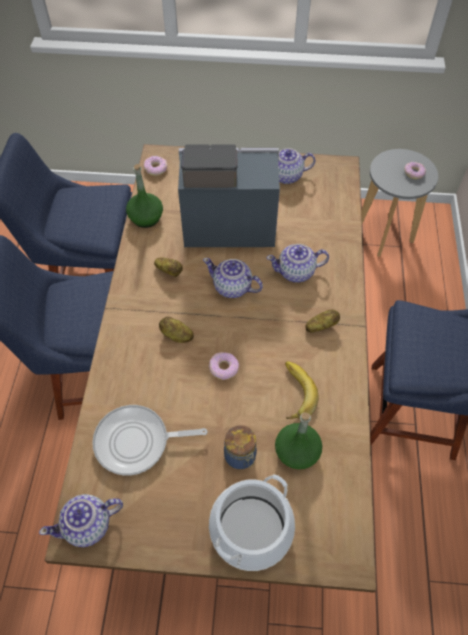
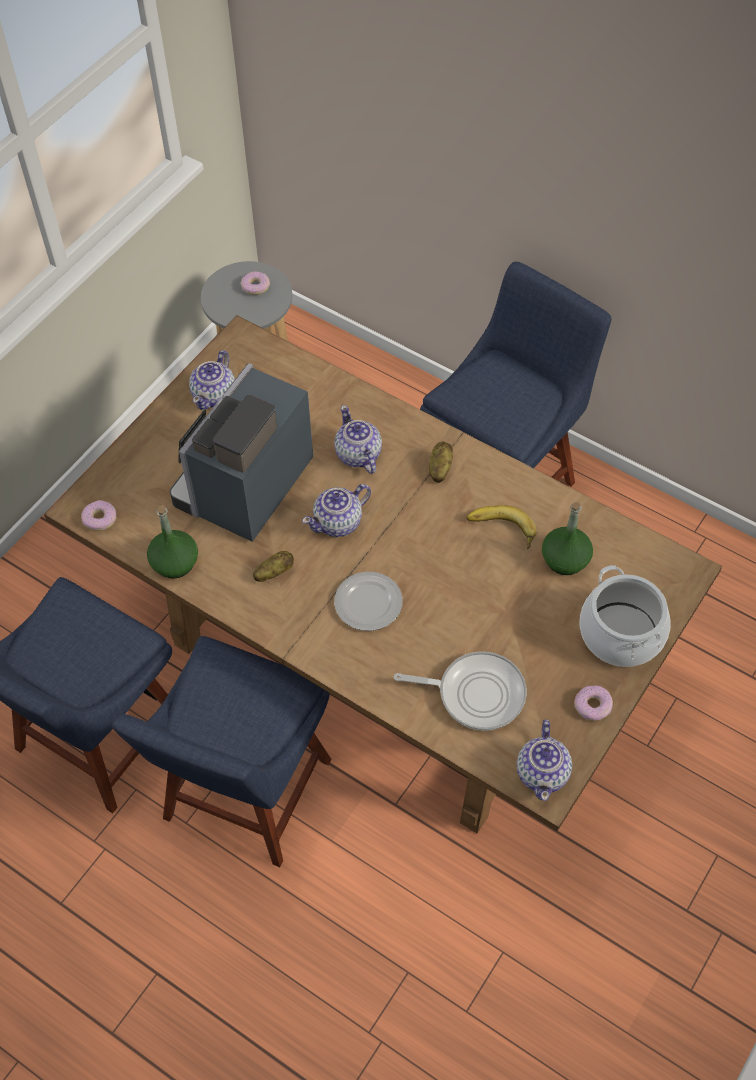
camera: 60 degrees left, 0 degrees up
frying pan [92,405,207,476] -> frying pan turned 105 degrees counterclockwise [394,651,527,731]
potato [159,317,194,343] -> plate [334,572,403,631]
donut [209,352,239,380] -> donut moved to [574,685,613,721]
jar [224,425,257,469] -> none
teapot [267,244,329,283] -> teapot turned 135 degrees clockwise [334,405,382,474]

